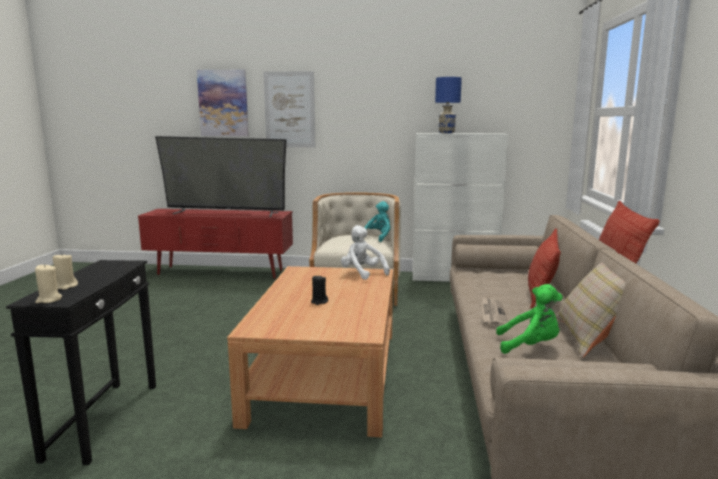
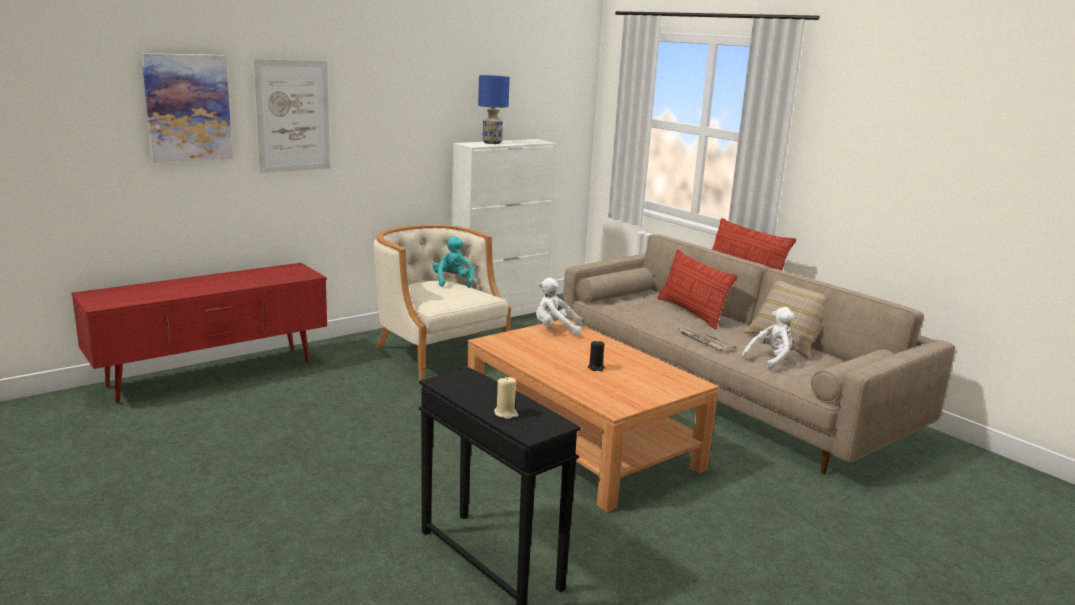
camera: 45 degrees left, 5 degrees up
beige candle [35,264,62,303] -> none
television [155,136,287,217] -> none
green plush toy [496,284,563,354] -> white plush toy [742,307,795,370]

